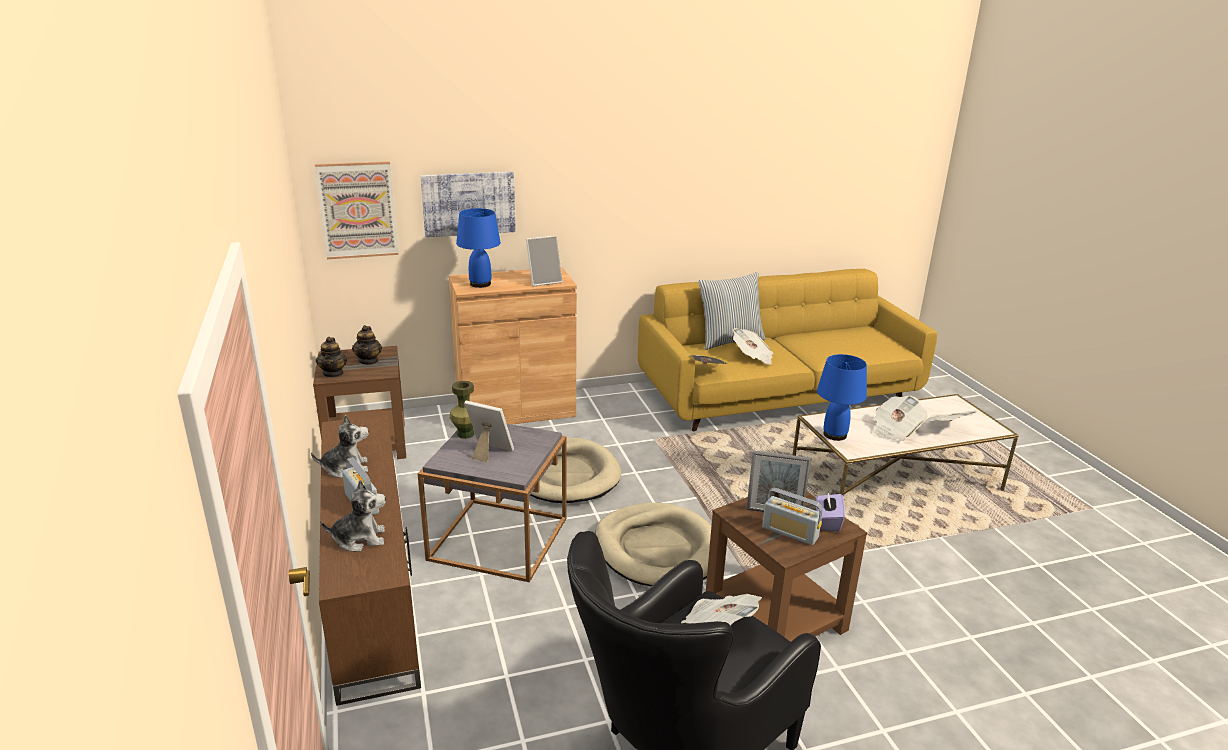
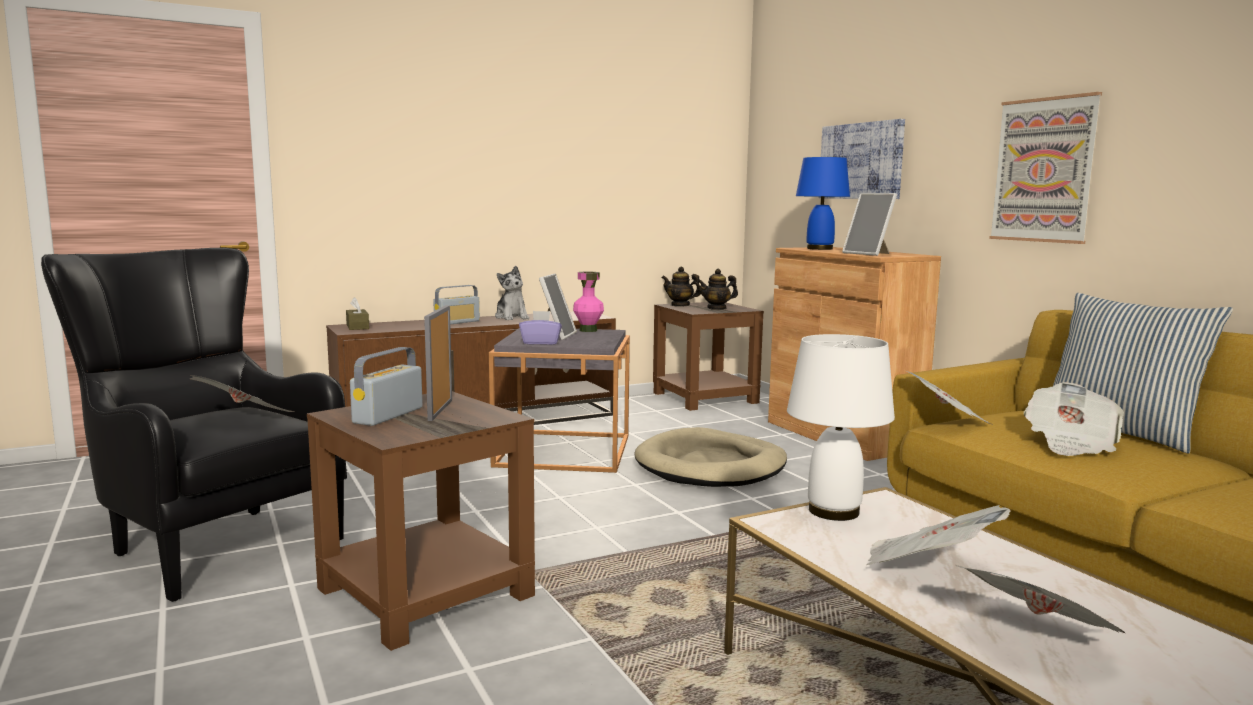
camera: 80 degrees right, 15 degrees down
picture [315,161,399,259] -> picture moved to [989,92,1102,244]
teapot [316,337,347,377] -> teapot turned 45 degrees clockwise [662,266,701,307]
plush toy [320,480,386,552] -> none
green vase [450,381,474,439] -> pink vase [573,272,604,332]
beige dog bed [595,503,711,586] -> none
purple tissue box [816,492,845,532] -> purple tissue box moved to [519,311,562,345]
blue table lamp [817,354,867,441] -> white table lamp [787,334,895,521]
none -> brown tissue box [346,297,369,330]

